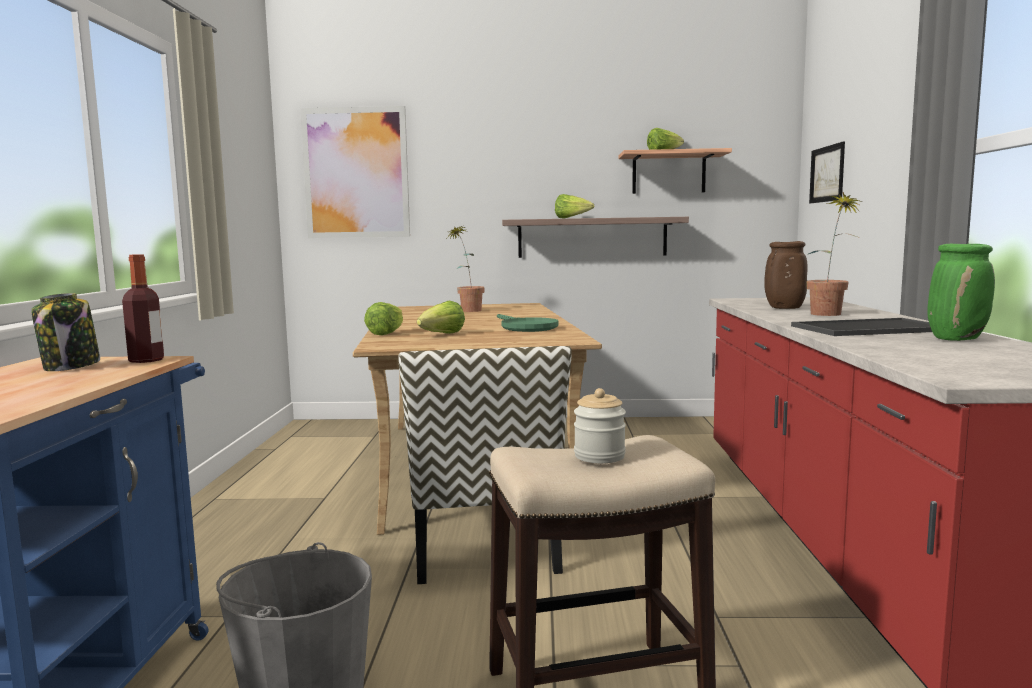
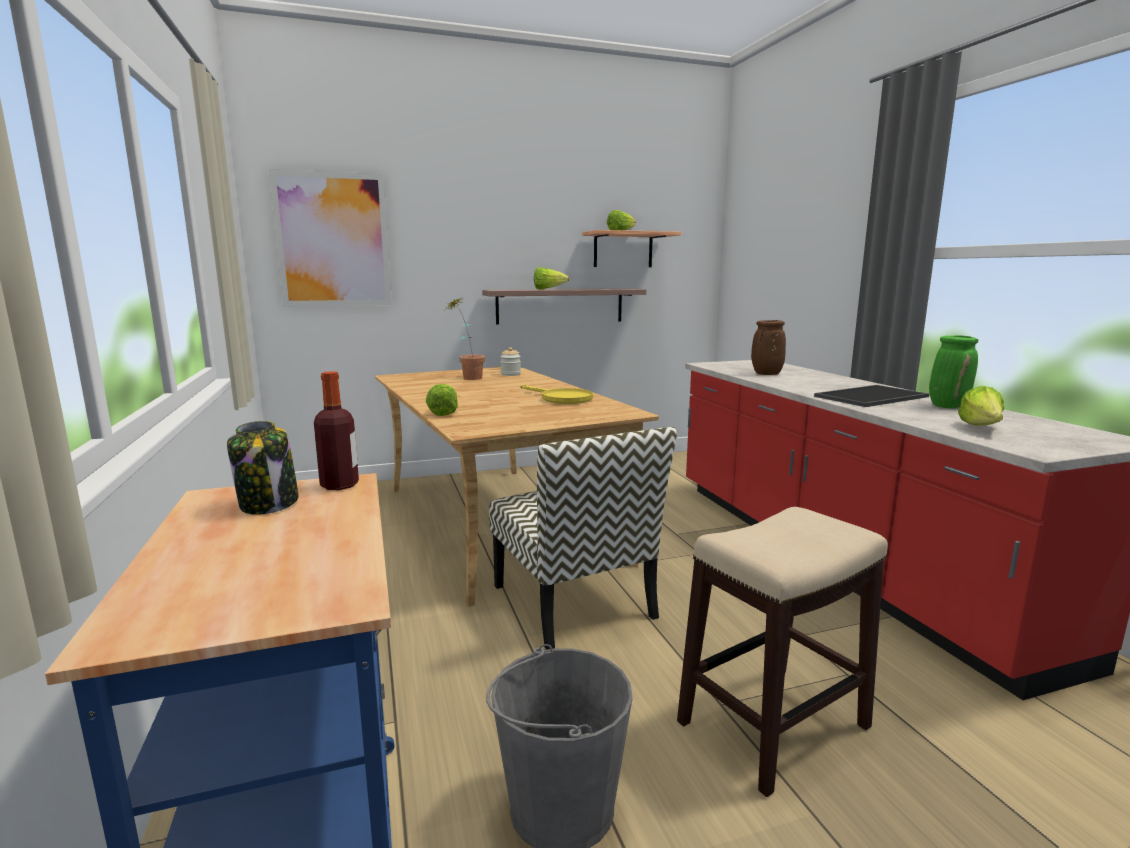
camera: 20 degrees left, 5 degrees up
lettuce [417,300,465,334] -> lettuce moved to [958,386,1004,426]
green frying pan [497,314,558,332] -> yellow frying pan [521,385,593,404]
jar [574,388,626,463] -> jar moved to [500,347,521,376]
potted plant [807,192,860,316] -> none
picture [809,141,845,203] -> none

